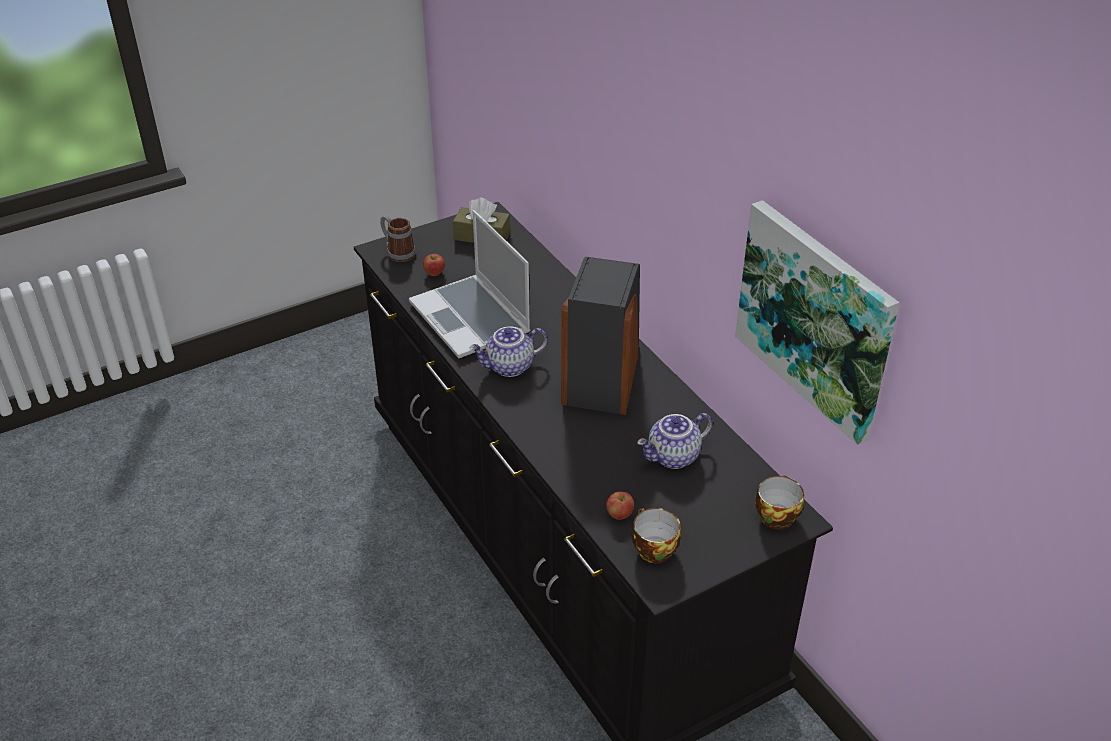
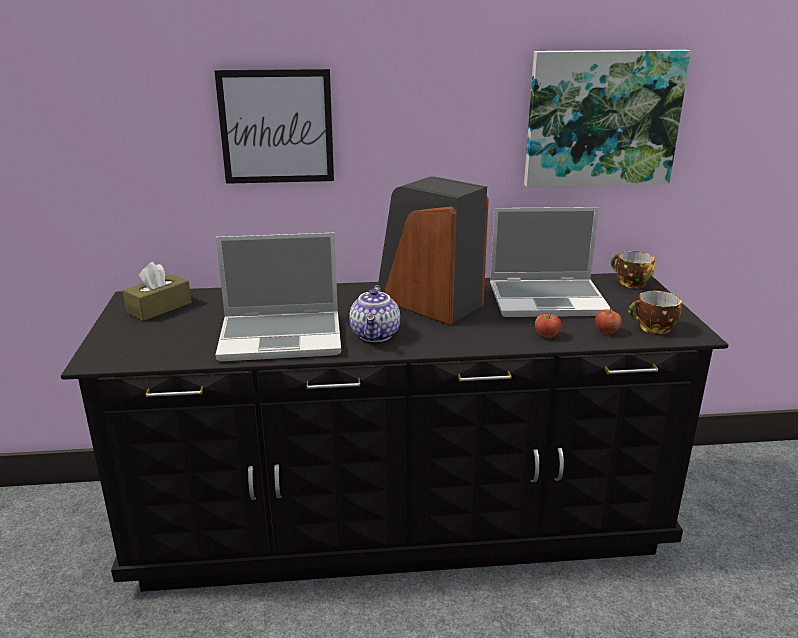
camera: 65 degrees left, 15 degrees down
mug [380,215,416,262] -> none
apple [423,254,445,276] -> apple moved to [535,314,562,338]
teapot [637,413,713,469] -> laptop [490,207,612,317]
none -> picture [215,69,334,184]

